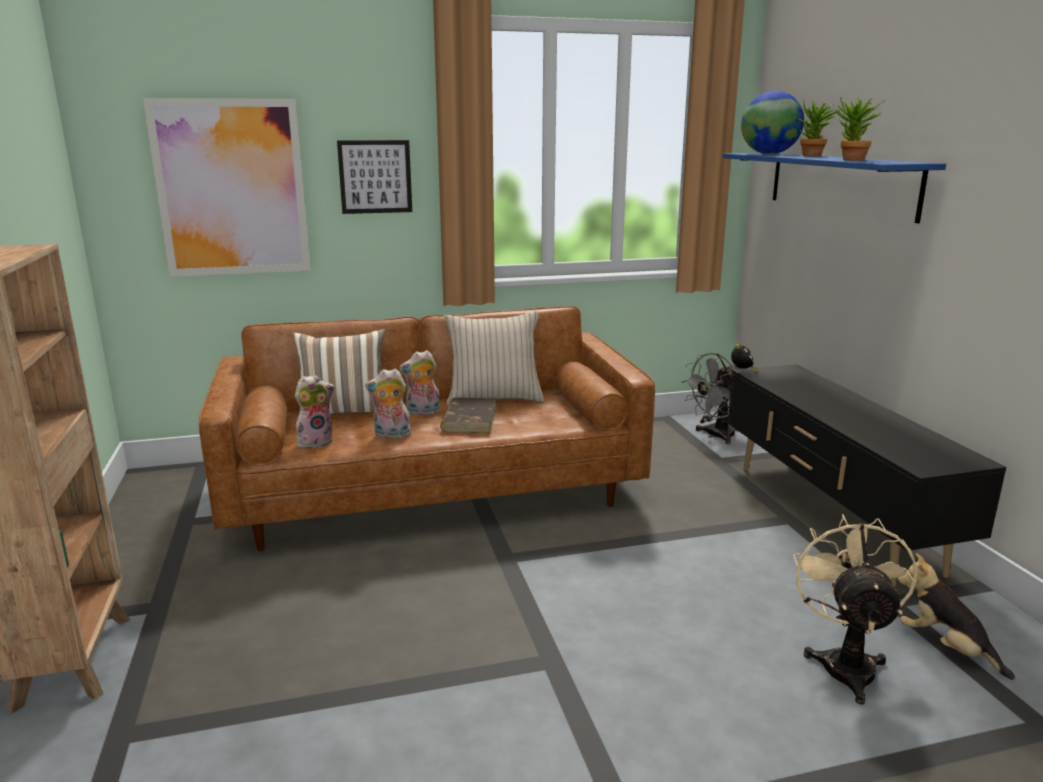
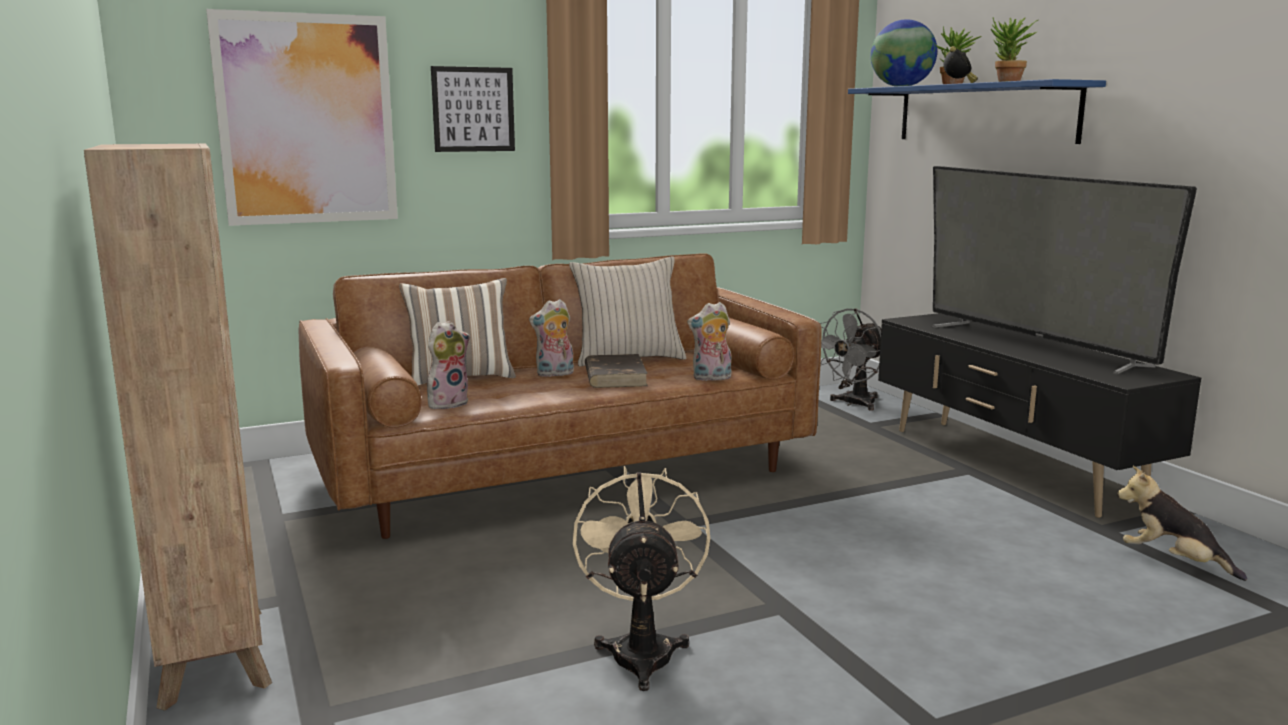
camera: 10 degrees left, 5 degrees down
plush toy [365,369,411,439] -> plush toy moved to [687,302,731,381]
alarm clock [731,344,758,374] -> alarm clock moved to [944,46,978,83]
beige fan [793,514,917,705] -> beige fan moved to [573,466,710,691]
none -> television [932,166,1197,375]

